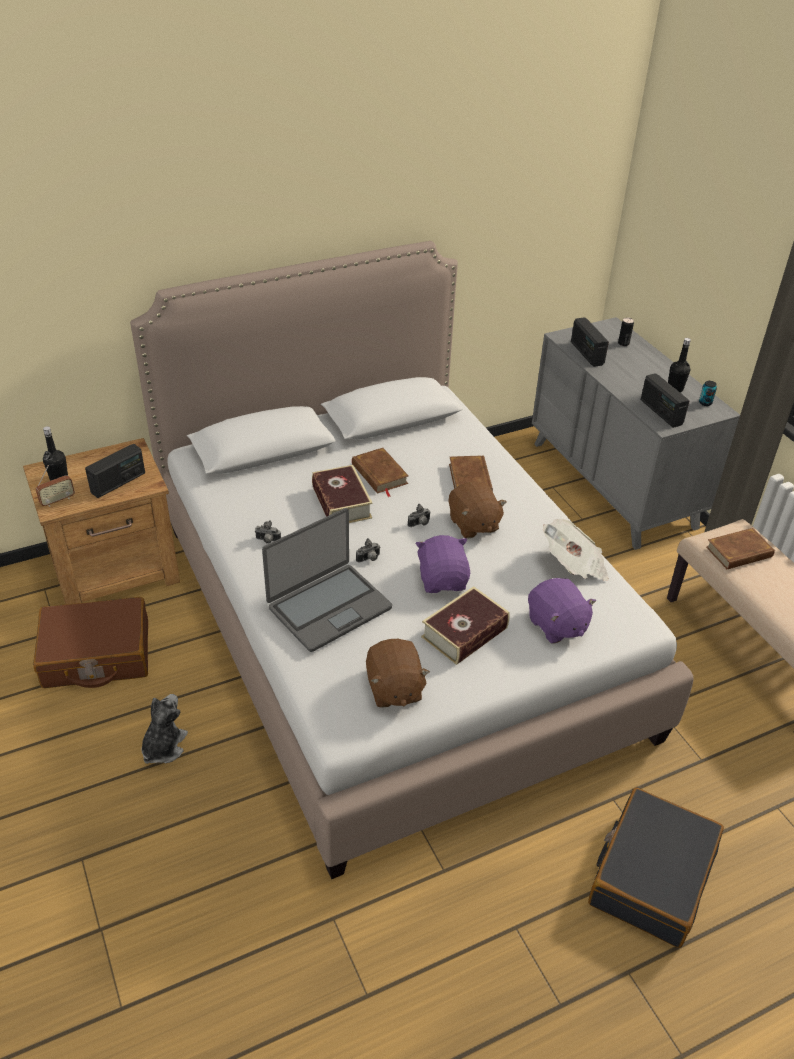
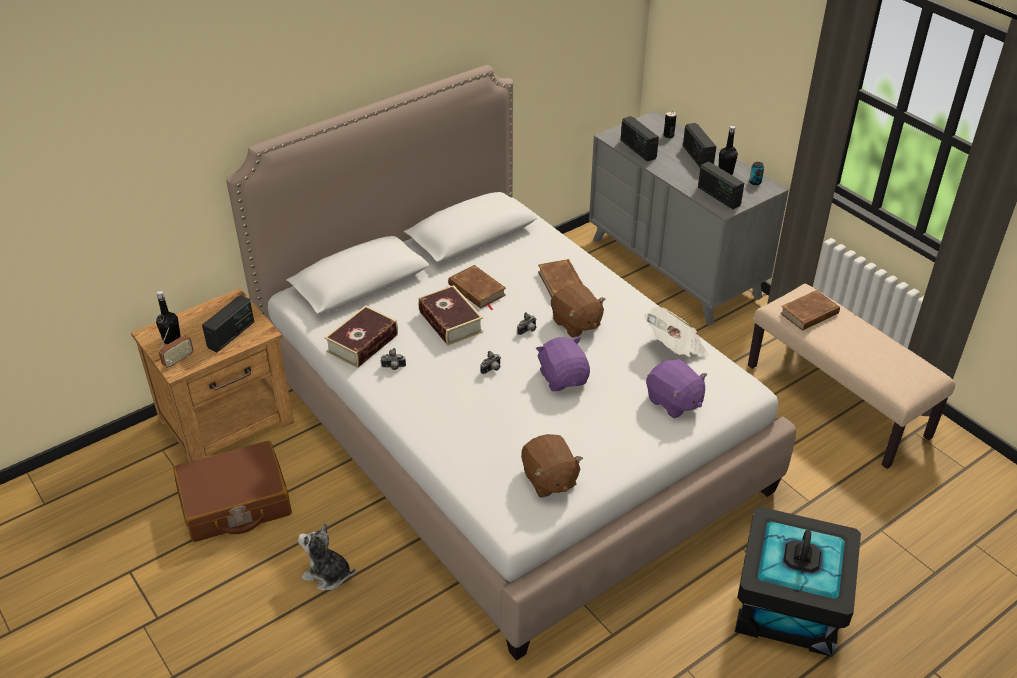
camera: 10 degrees left, 0 degrees up
plush toy [141,694,188,764] -> plush toy turned 75 degrees counterclockwise [298,523,356,590]
laptop [262,508,392,652] -> none
book [421,586,509,665] -> book moved to [325,305,398,368]
black suitcase [588,788,724,948] -> black storage box [735,507,861,657]
none -> radio [683,123,716,167]

